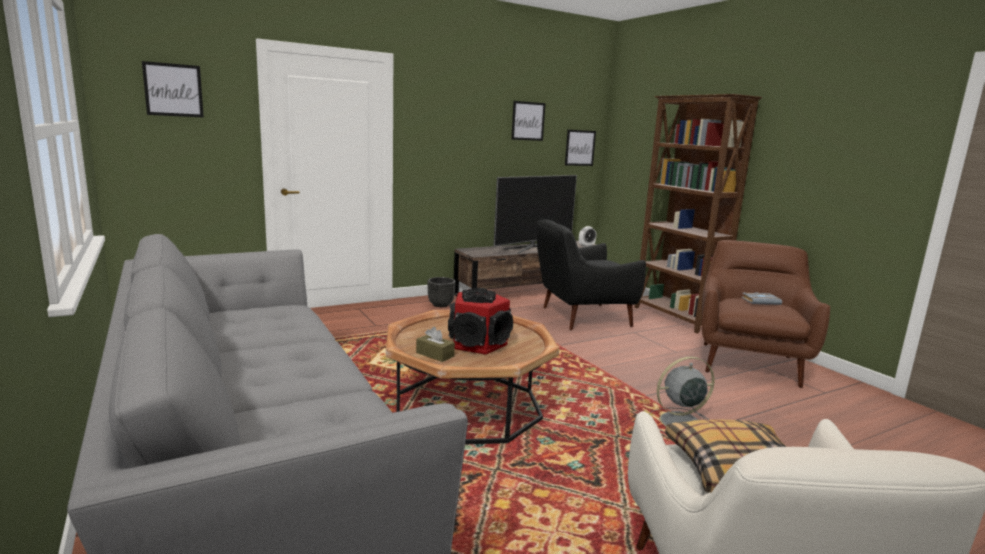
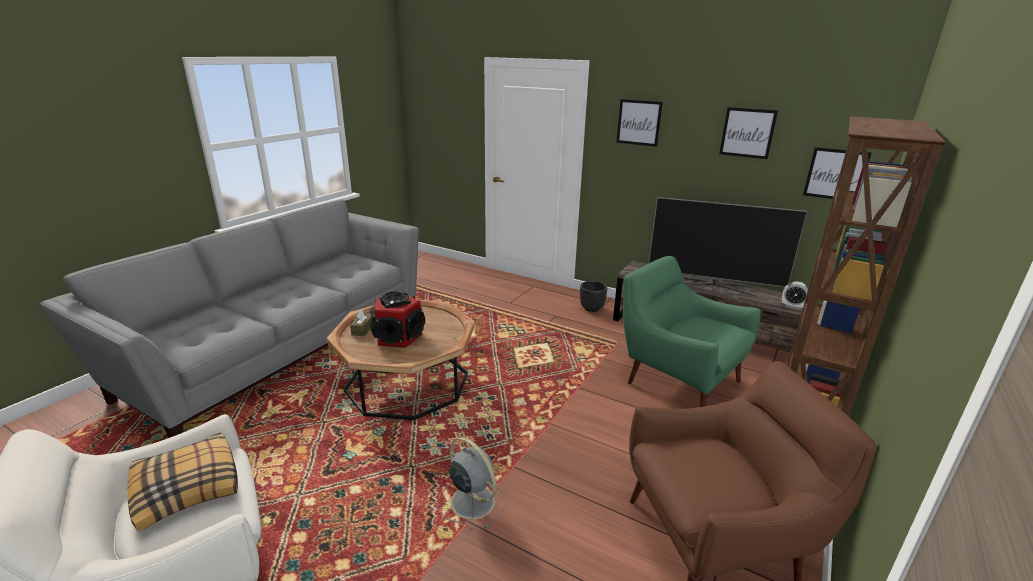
camera: 60 degrees right, 10 degrees up
picture [142,61,204,118] -> picture moved to [617,99,663,147]
black armchair [536,220,646,331] -> green armchair [623,256,761,407]
grey book [741,292,782,305] -> none

